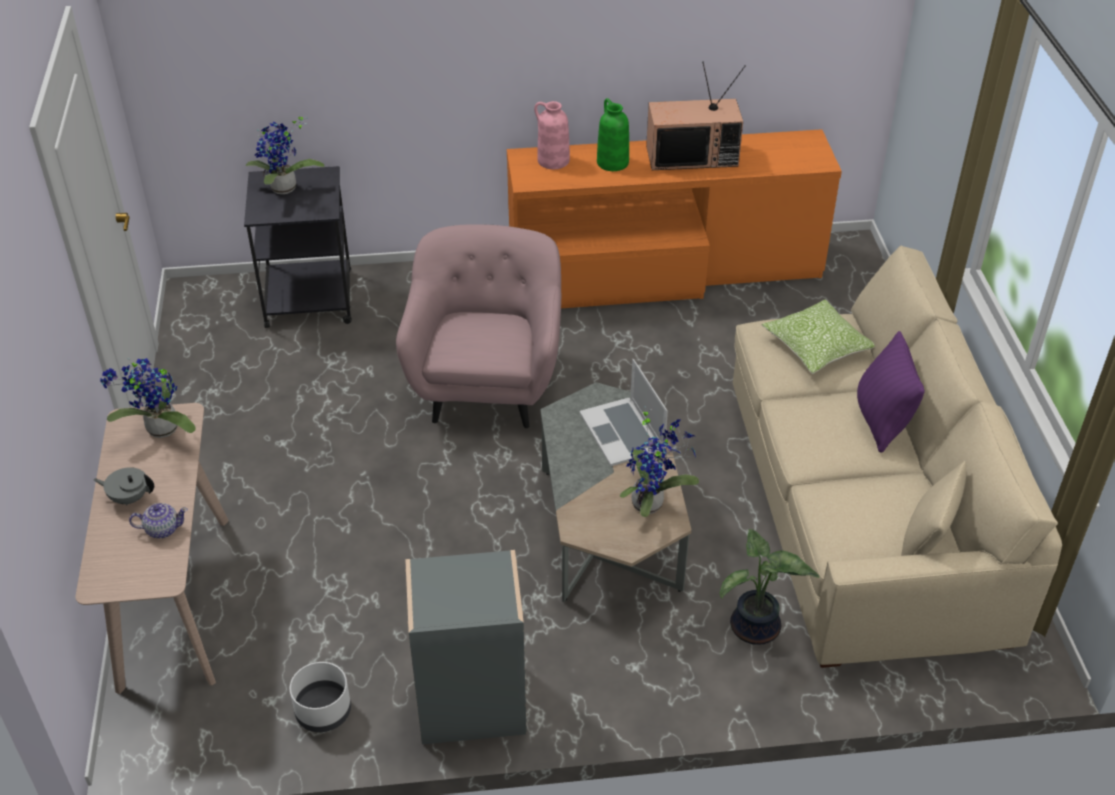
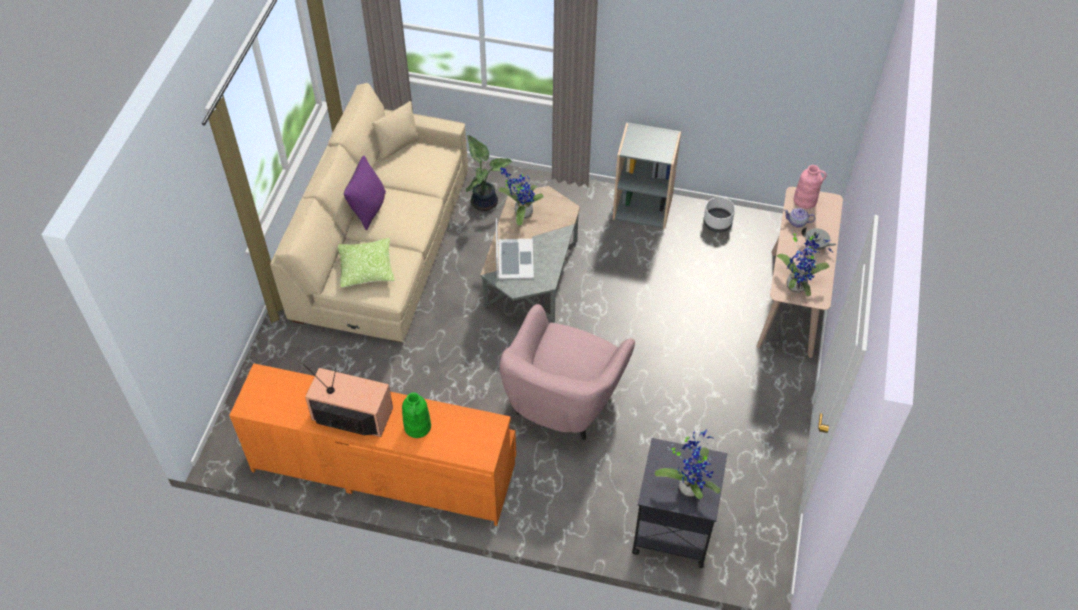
camera: 160 degrees left, 10 degrees up
pink vase [534,101,570,169] -> pink vase moved to [794,165,826,209]

